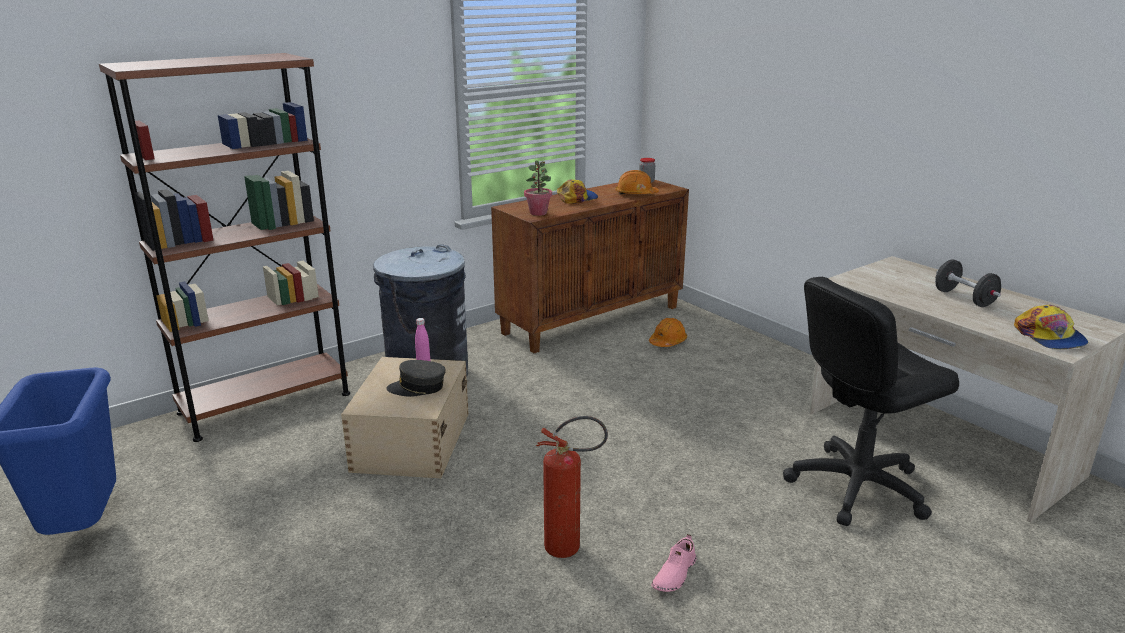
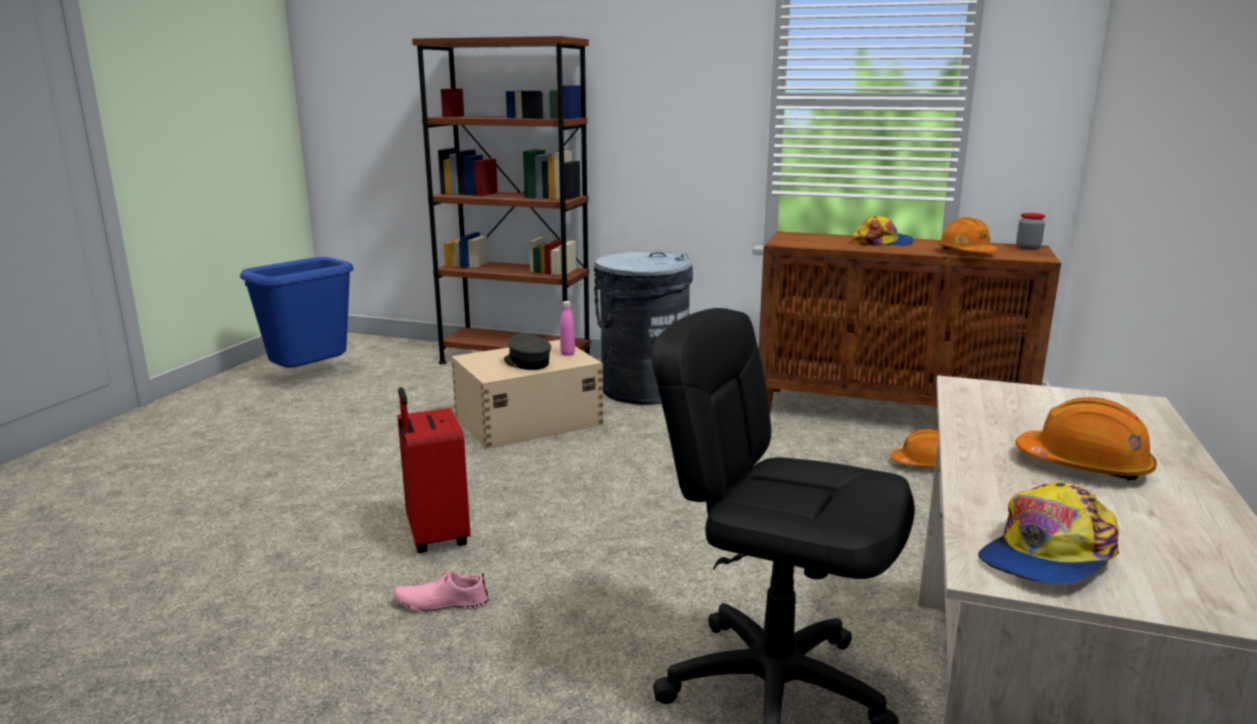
camera: 55 degrees right, 5 degrees down
potted plant [524,161,552,216] -> none
fire extinguisher [536,416,608,558] -> red suitcase [397,387,470,553]
black dumbbell [935,260,1001,307] -> orange hard hat [1015,397,1157,481]

